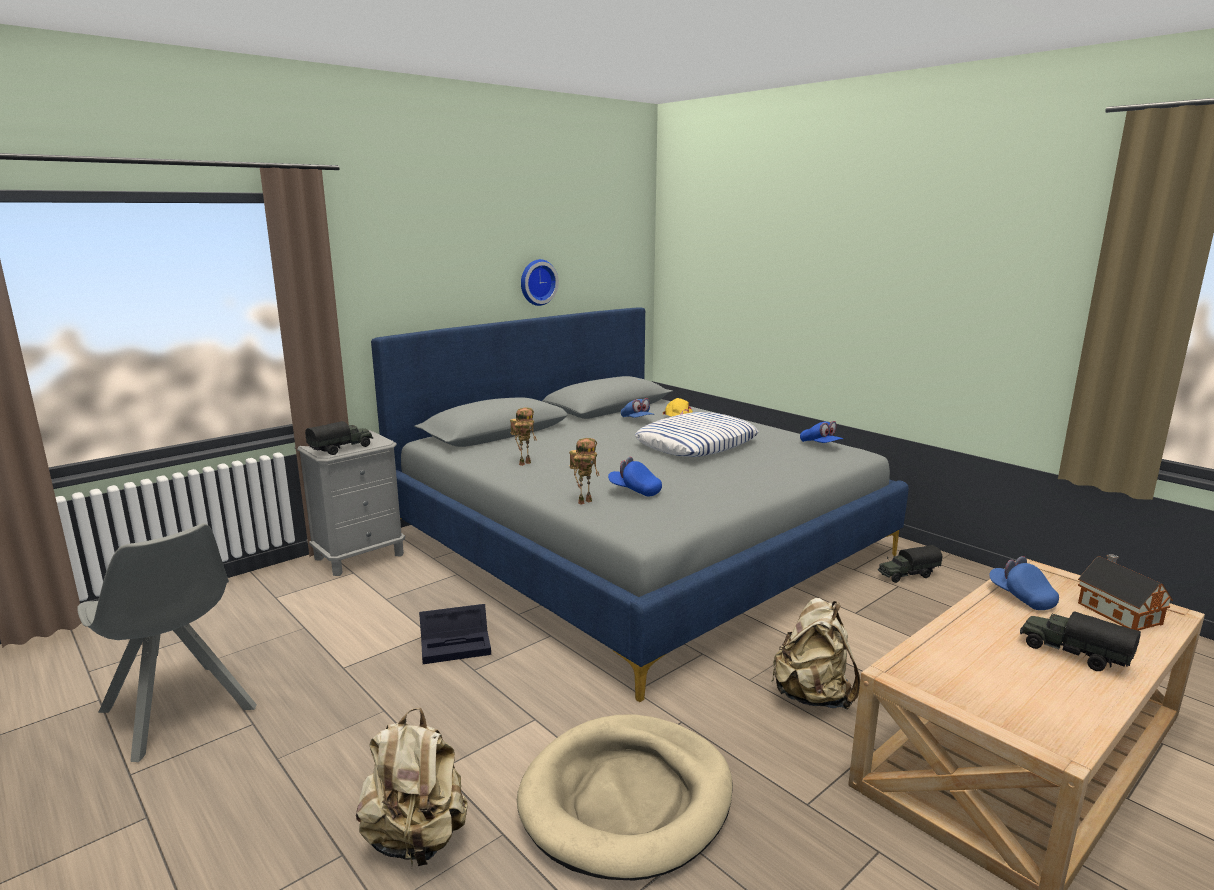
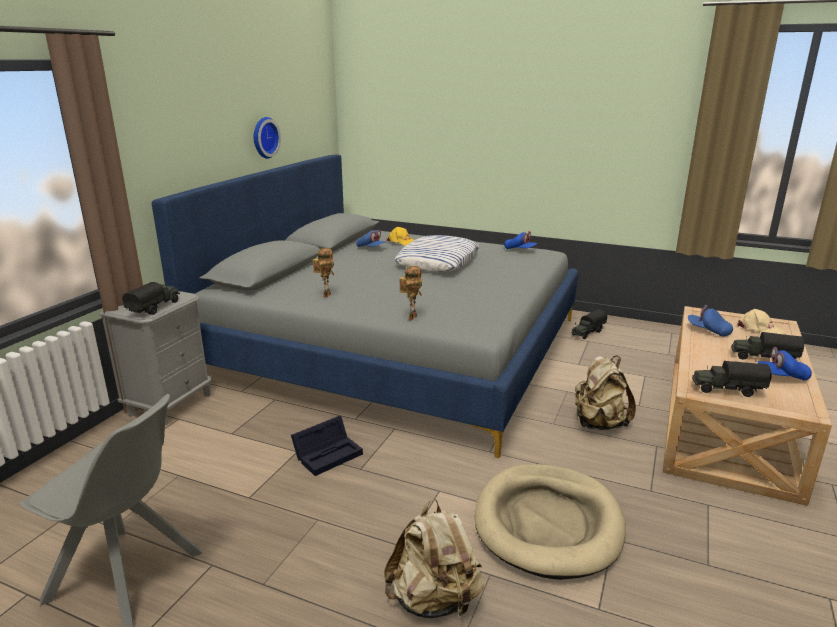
camera: 25 degrees left, 5 degrees up
blue cap [608,457,662,496] -> blue cap moved to [758,347,812,381]
toy house [1078,554,1173,631] -> beige cap [737,309,785,334]
none -> toy truck [692,361,772,397]

